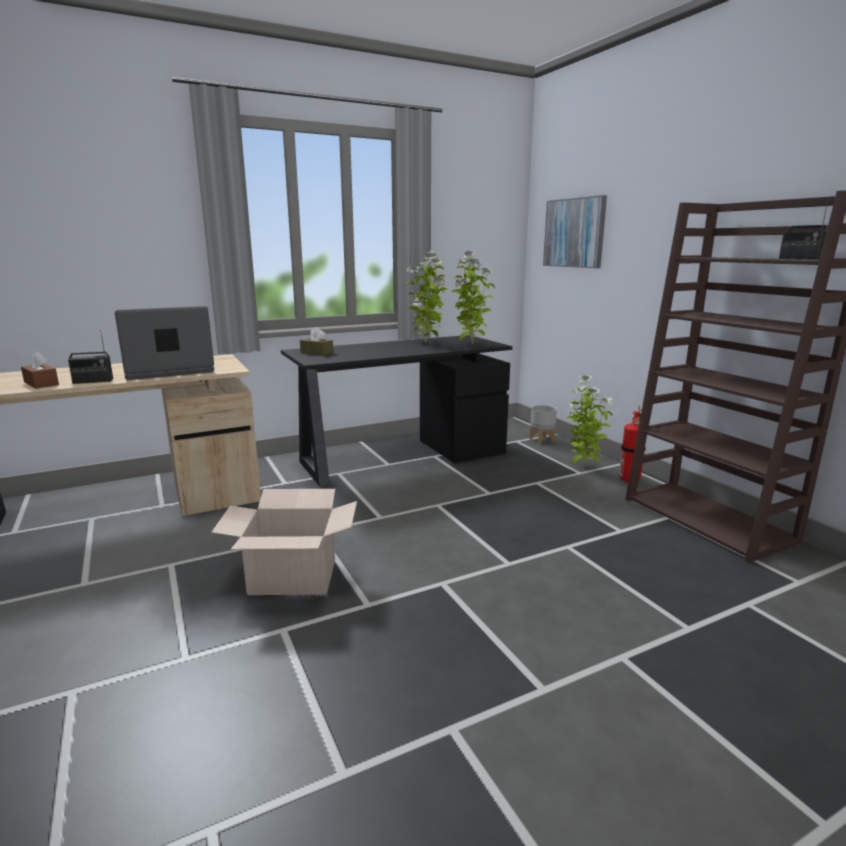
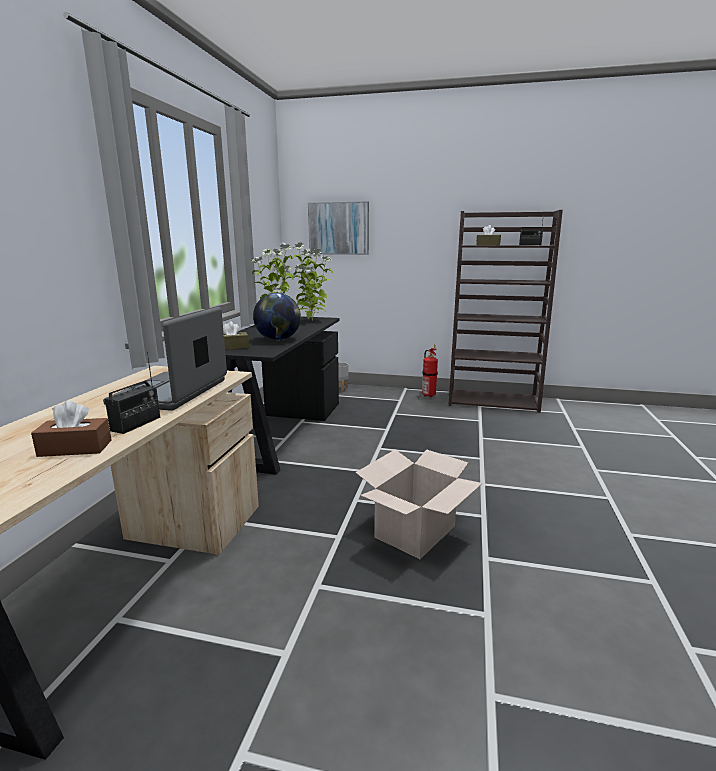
camera: 50 degrees left, 0 degrees up
potted plant [567,375,614,466] -> none
none -> globe [253,293,301,340]
none -> brown tissue box [476,225,501,245]

